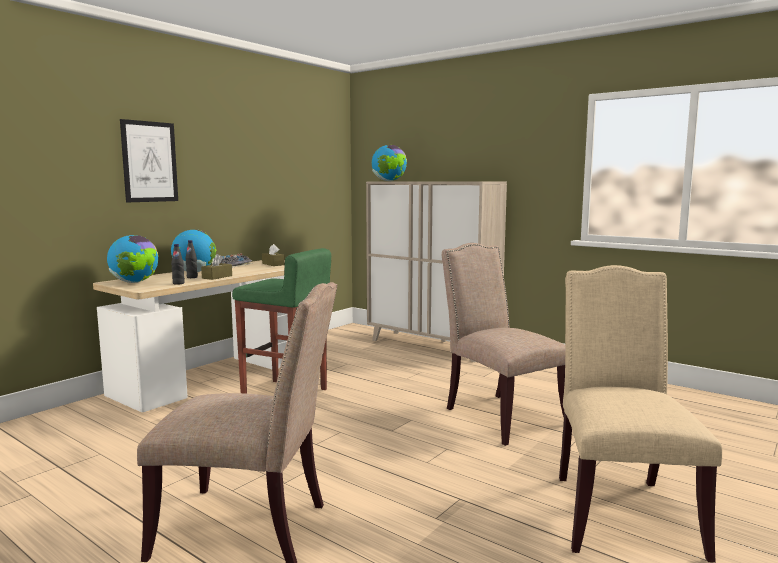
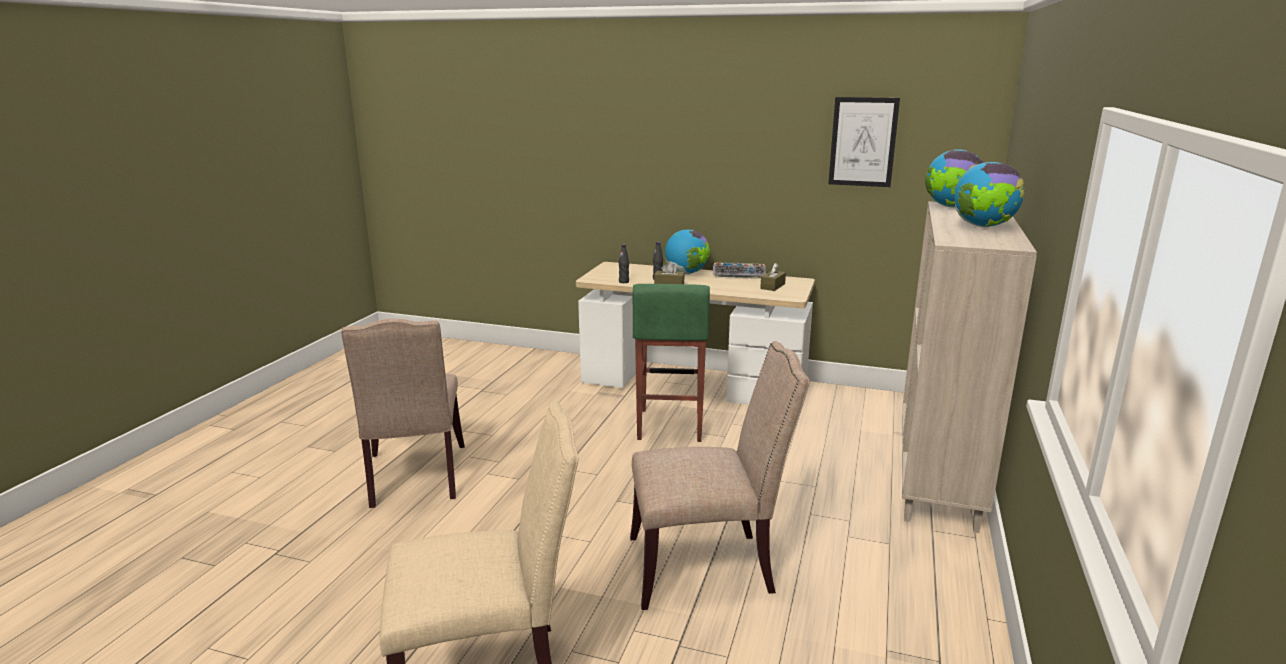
camera: 70 degrees right, 10 degrees up
globe [107,235,158,283] -> globe moved to [955,162,1024,227]
picture [120,119,178,202] -> picture moved to [828,97,900,187]
beige chair [441,243,566,446] -> beige chair turned 45 degrees clockwise [630,341,810,610]

